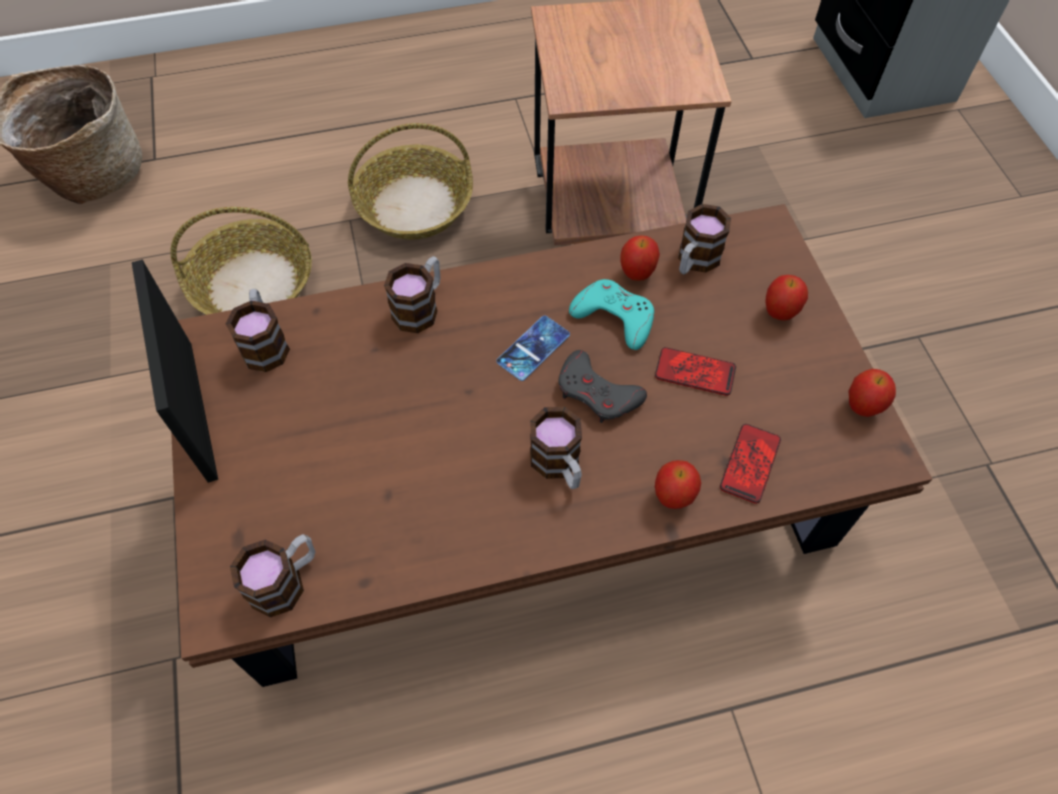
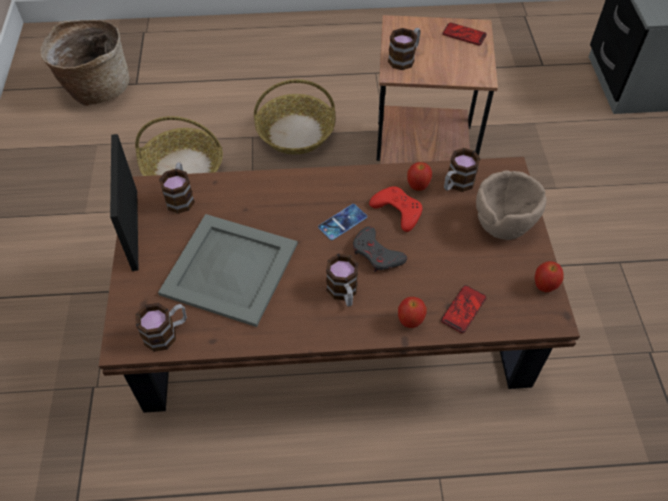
camera: 10 degrees right, 5 degrees down
mug [384,256,440,333] -> mug moved to [388,28,421,70]
turquoise game controller [569,279,654,350] -> red game controller [369,186,422,232]
phone [655,347,736,396] -> phone moved to [443,23,487,45]
apple [765,275,808,321] -> brown bowl [476,170,546,240]
none -> grey tray [158,214,298,327]

